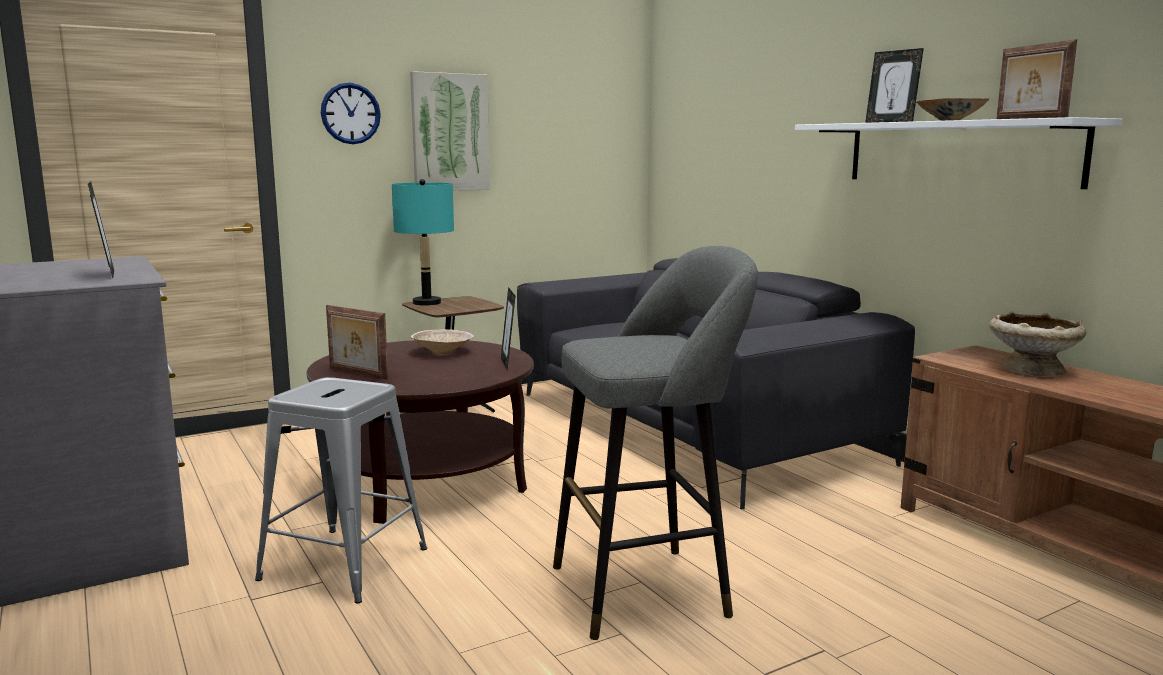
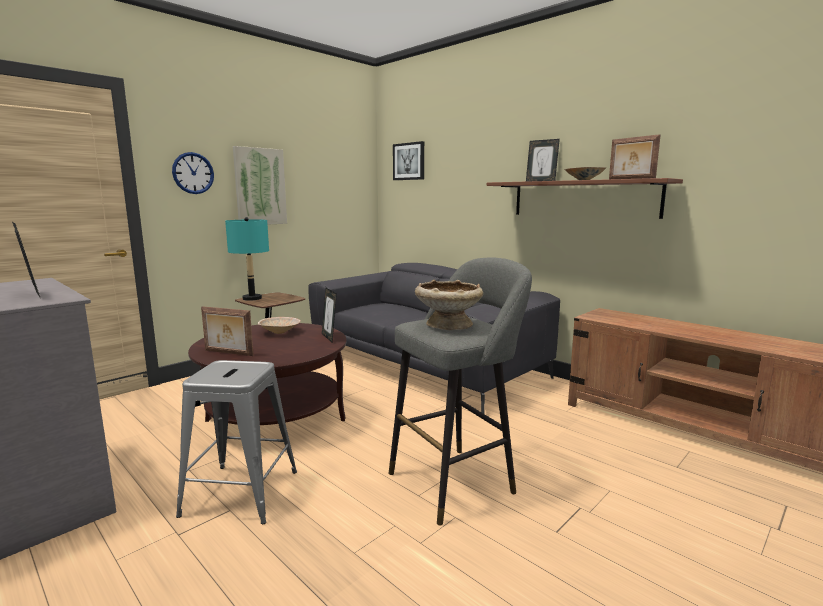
camera: 15 degrees left, 0 degrees up
white shelf [795,117,1123,189] -> brown shelf [487,178,683,219]
beige bowl [989,312,1086,377] -> beige bowl moved to [415,280,483,330]
none -> picture [393,141,424,180]

